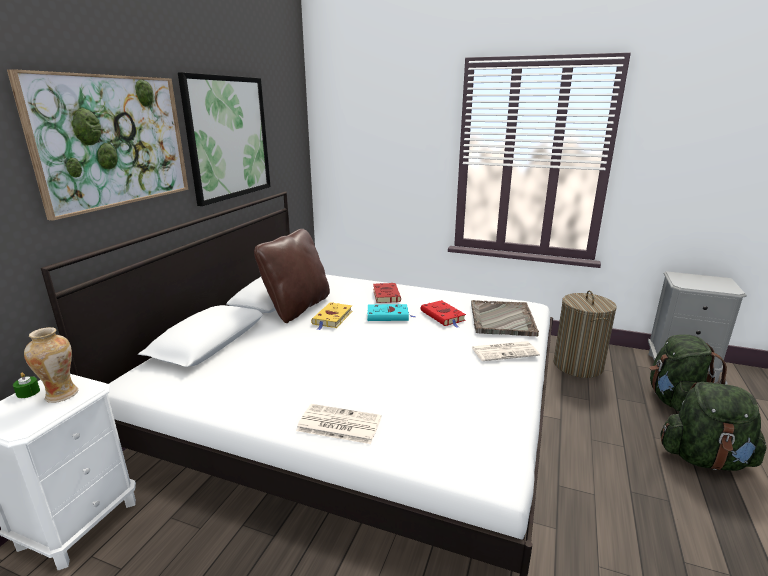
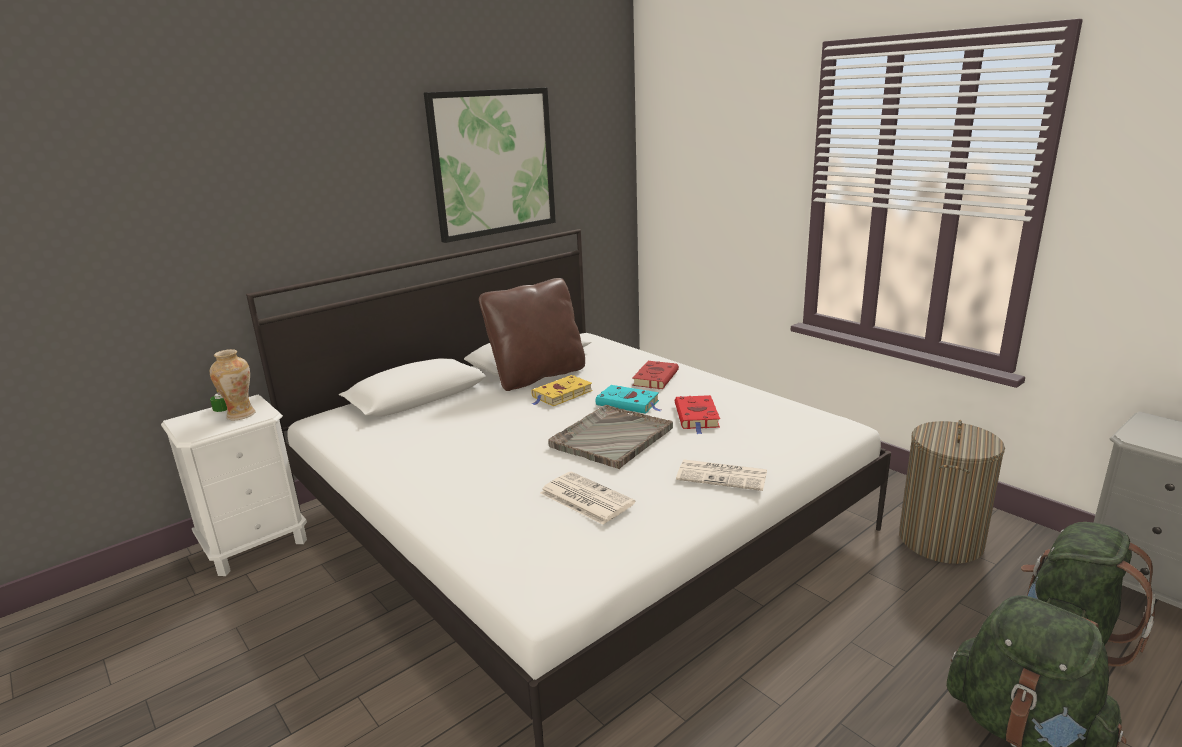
camera: 30 degrees right, 0 degrees up
picture [7,69,189,221] -> none
newspaper [296,404,382,444] -> newspaper moved to [540,471,635,525]
grey tray [471,300,539,337] -> grey tray moved to [548,405,673,469]

